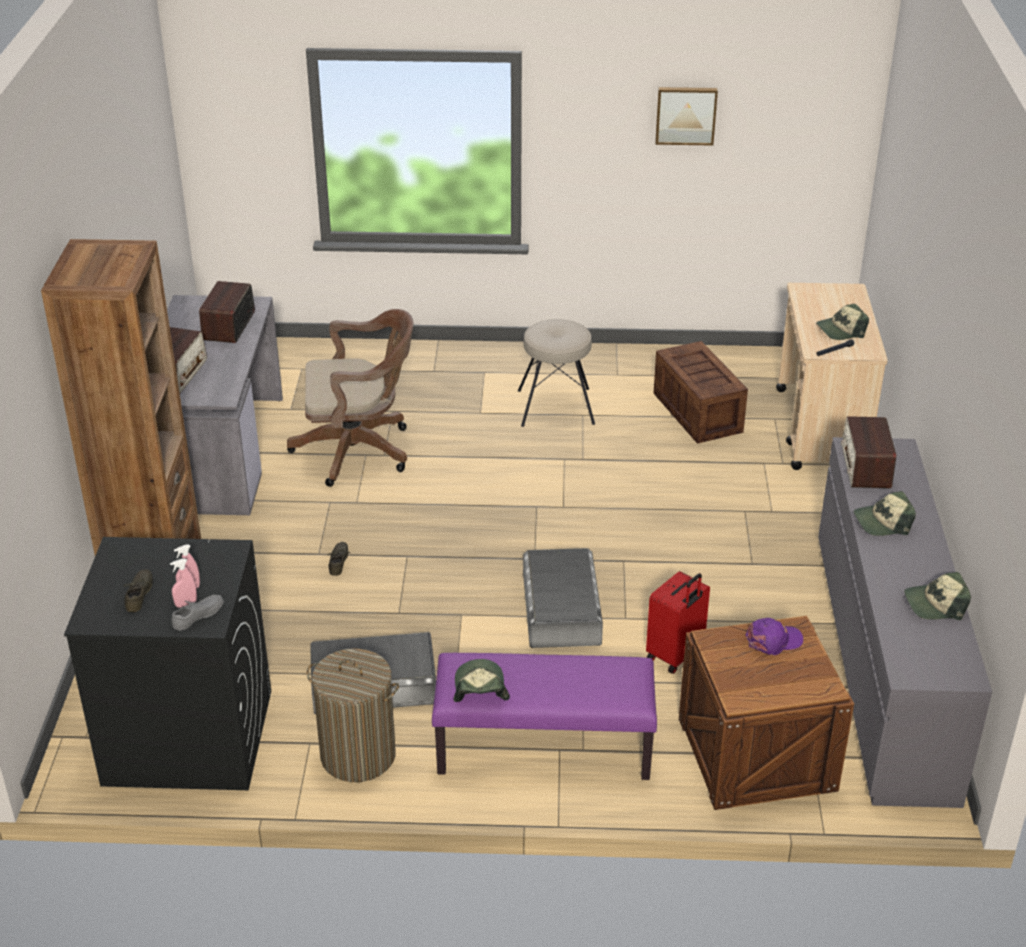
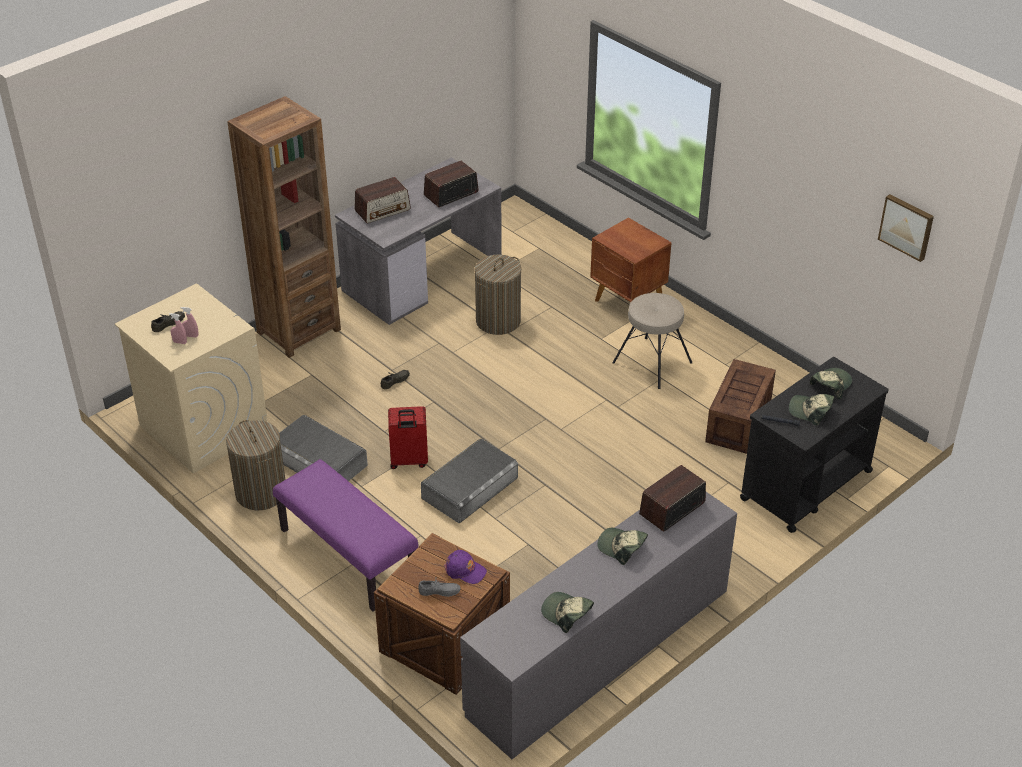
camera: 45 degrees right, 5 degrees up
black washing machine [64,537,271,790] -> beige washing machine [115,284,268,474]
grey shoe [171,595,224,631] -> grey shoe moved to [418,577,461,597]
brown office chair [287,309,413,487] -> laundry basket [475,255,521,335]
cap [453,659,510,702] -> cap moved to [810,368,852,399]
red suitcase [646,571,710,674] -> red suitcase moved to [388,406,428,469]
picture [655,87,718,145] -> picture moved to [878,194,934,262]
beige cart [776,283,888,470] -> black cart [740,357,889,533]
none -> brown nightstand [591,217,672,302]

